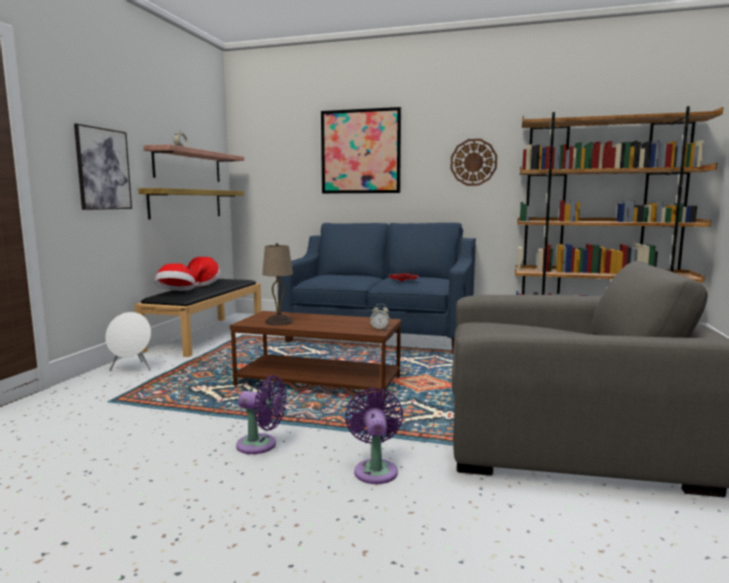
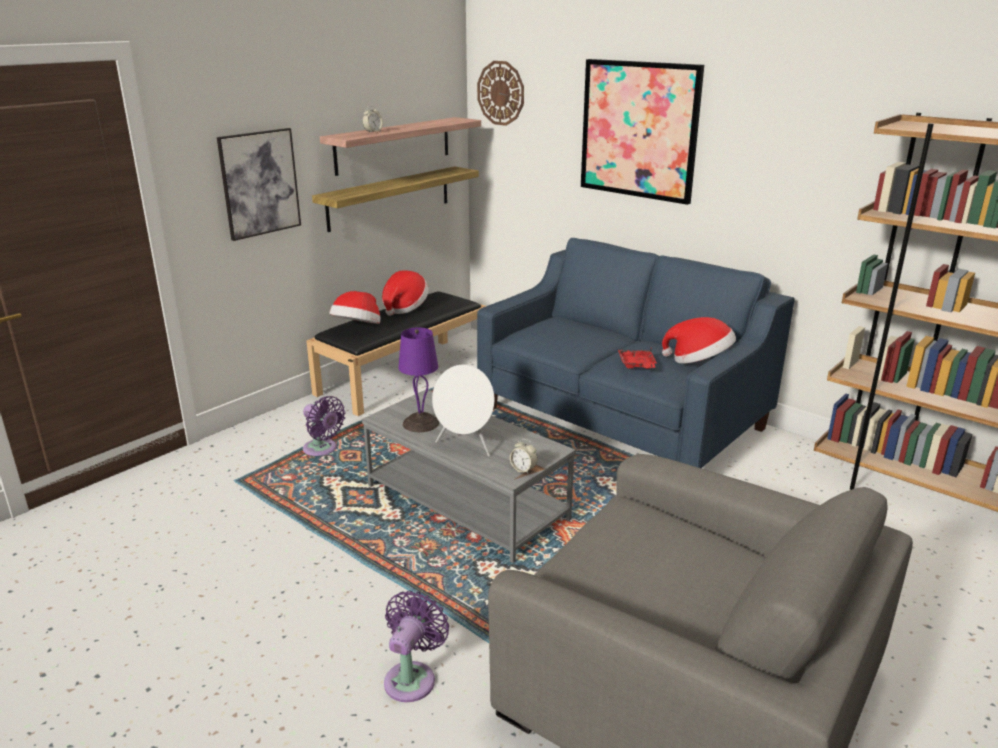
camera: 25 degrees right, 15 degrees up
white speaker [105,312,151,371] -> white speaker moved to [432,364,494,456]
brown coffee table [230,311,402,400] -> grey coffee table [362,390,576,563]
purple fan [236,375,287,454] -> purple fan moved to [303,396,346,456]
beige table lamp [262,243,294,325] -> purple table lamp [398,327,439,432]
wall clock [451,139,497,186] -> wall clock moved to [477,61,524,126]
none -> hat [662,317,736,363]

